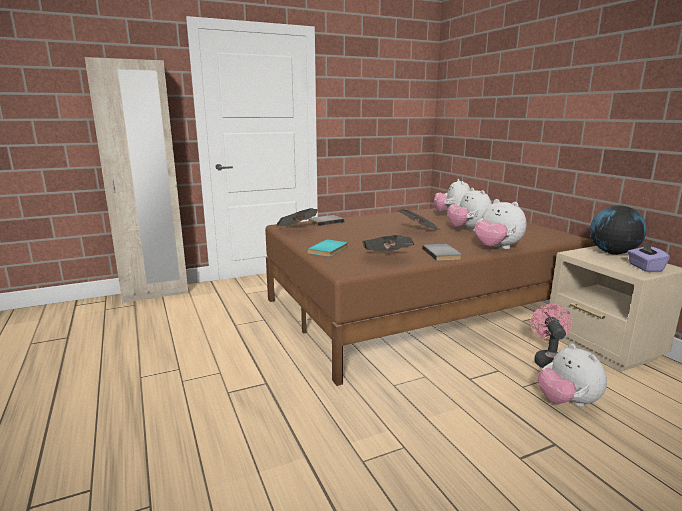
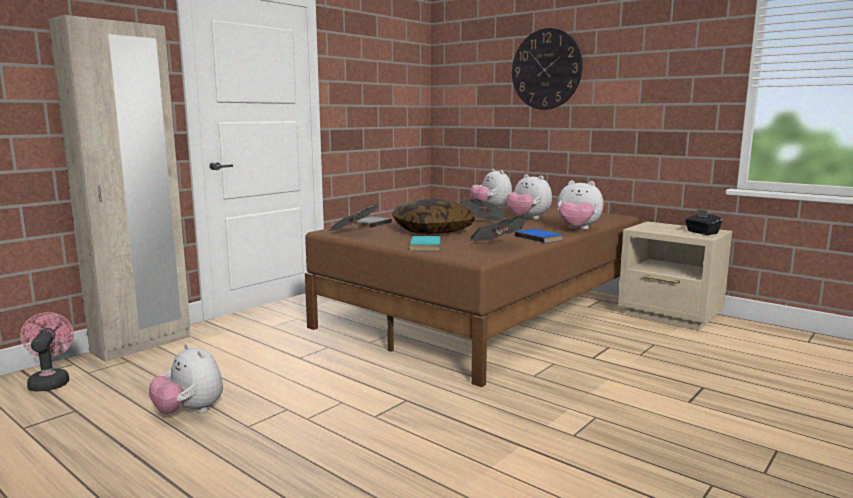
camera: 25 degrees left, 5 degrees down
grey book [422,244,462,261] -> blue book [515,229,563,243]
pink fan [530,304,572,368] -> pink fan moved to [20,312,74,392]
plush toy [538,344,607,407] -> plush toy moved to [149,344,223,414]
globe [590,205,647,255] -> none
purple tissue box [628,242,670,272] -> black tissue box [685,209,723,235]
none -> pillow [392,198,475,234]
none -> wall clock [512,28,583,110]

